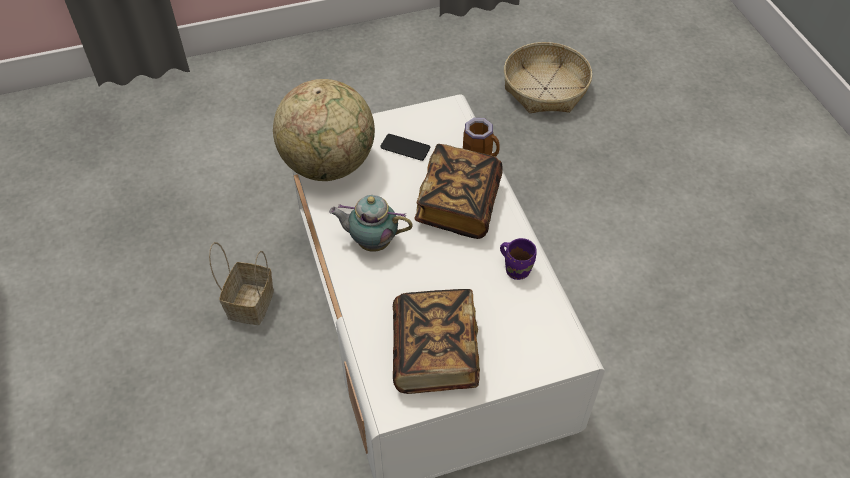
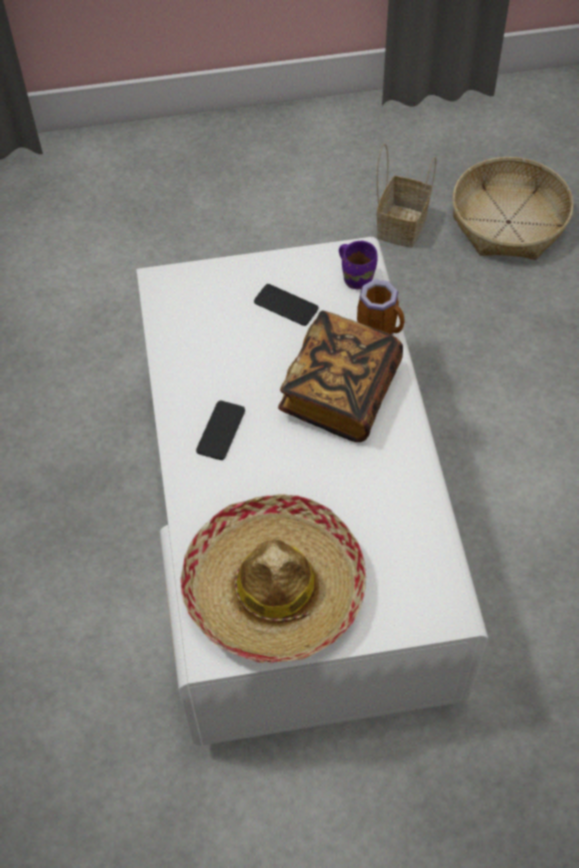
camera: 10 degrees right, 5 degrees up
basket [209,242,274,325] -> basket moved to [377,143,436,248]
globe [273,79,375,181] -> none
teapot [329,195,413,252] -> phone [196,400,245,460]
book [393,289,480,394] -> hat [180,494,366,664]
purple mug [500,238,537,280] -> purple mug moved to [339,241,378,289]

